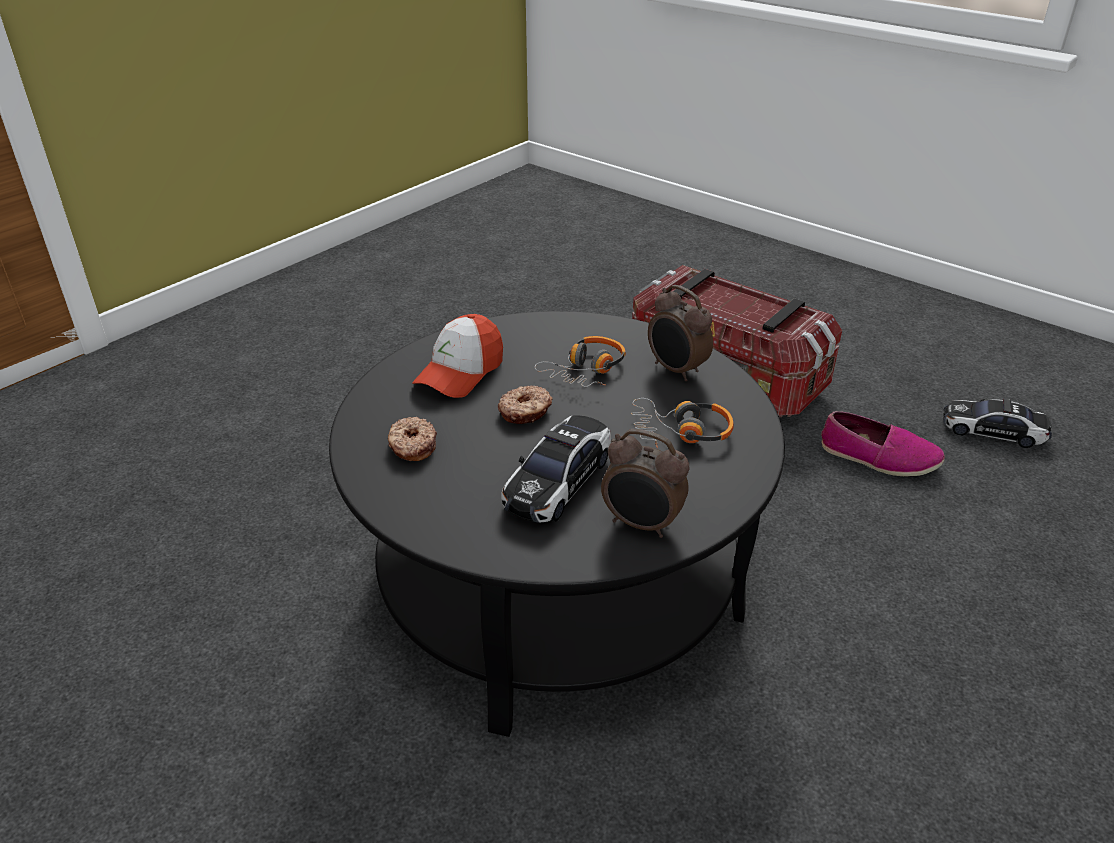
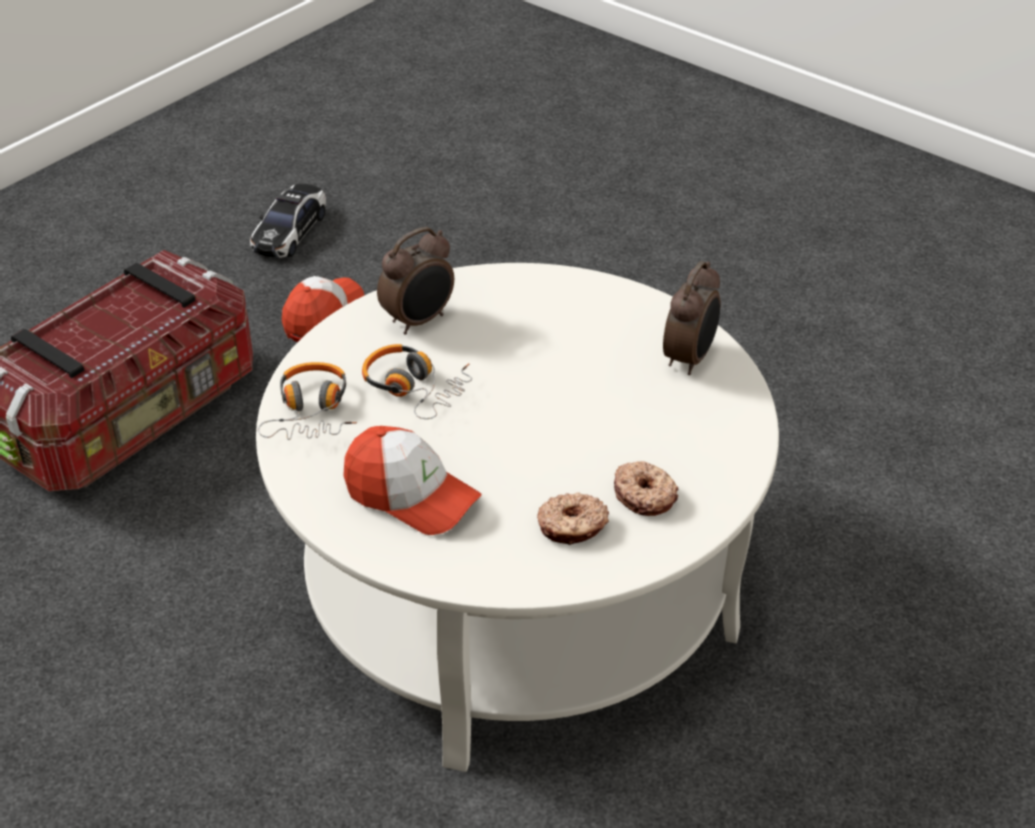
camera: 90 degrees left, 5 degrees up
black coffee table [329,311,785,737] -> white coffee table [256,263,779,772]
donut [498,385,553,424] -> donut moved to [614,461,678,516]
toy car [501,415,611,523] -> none
headphones [631,398,734,448] -> headphones moved to [258,362,357,440]
shoe [821,411,945,476] -> cap [282,276,364,342]

